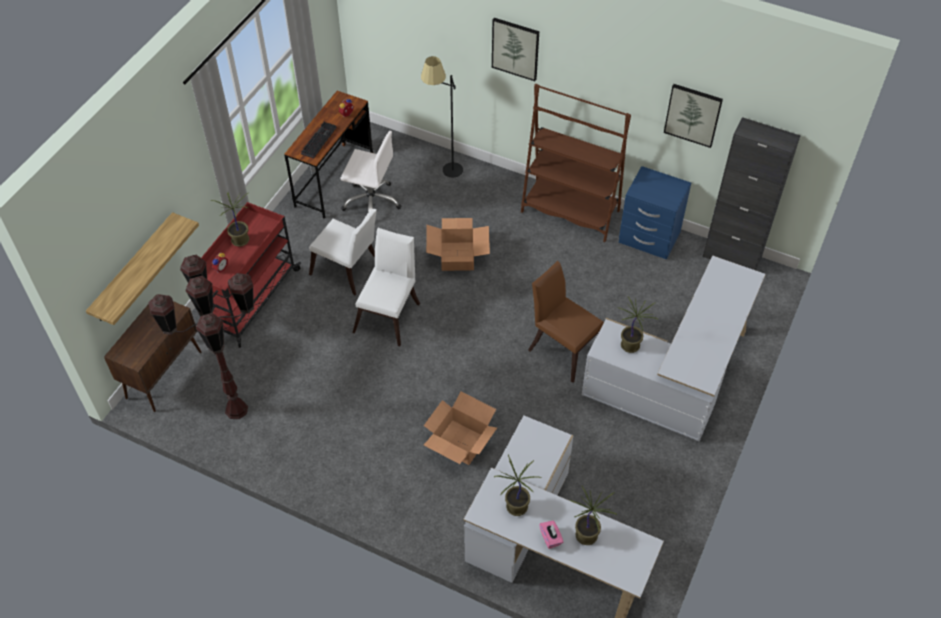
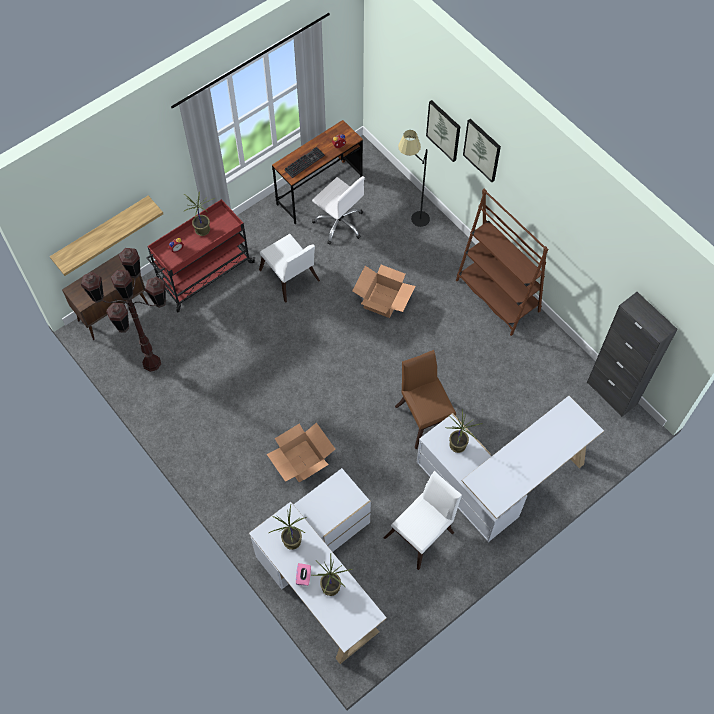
camera: 25 degrees right, 10 degrees up
white chair [352,228,420,346] -> white chair moved to [384,471,462,570]
blue nightstand [619,166,691,260] -> none
picture [664,84,723,148] -> picture moved to [426,100,460,162]

